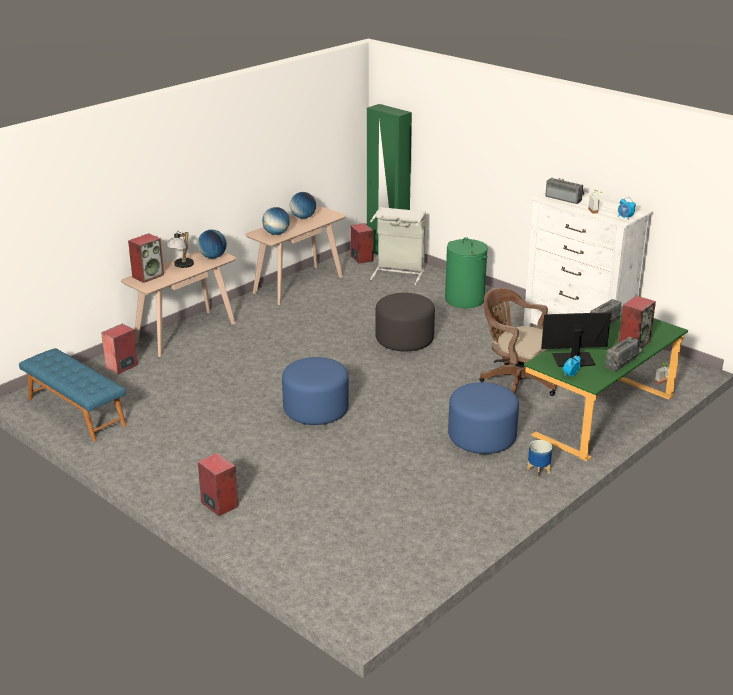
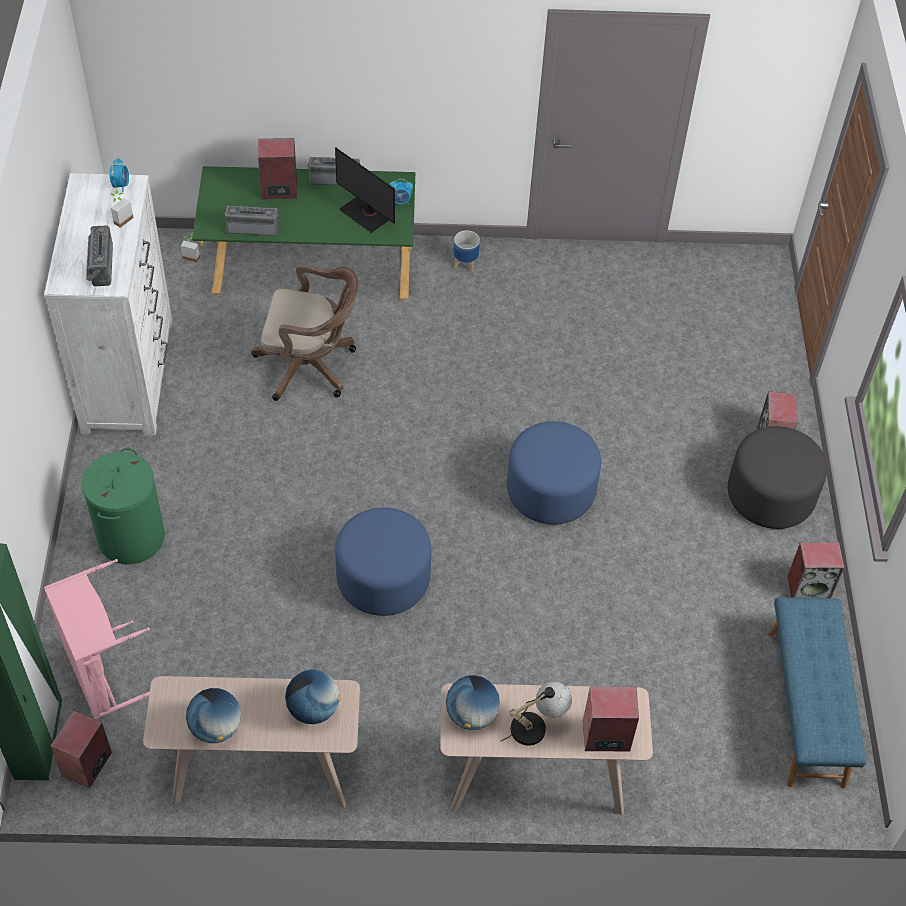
camera: 135 degrees left, 25 degrees up
speaker [101,324,138,374] -> speaker moved to [787,542,844,598]
grey laundry basket [370,207,426,285] -> pink laundry basket [44,559,150,719]
grey ottoman [375,293,435,352] -> grey ottoman moved to [728,426,827,529]
blue ottoman [448,382,519,454] -> blue ottoman moved to [335,507,431,616]
brown office chair [479,288,557,396] -> brown office chair turned 75 degrees counterclockwise [251,264,359,401]

